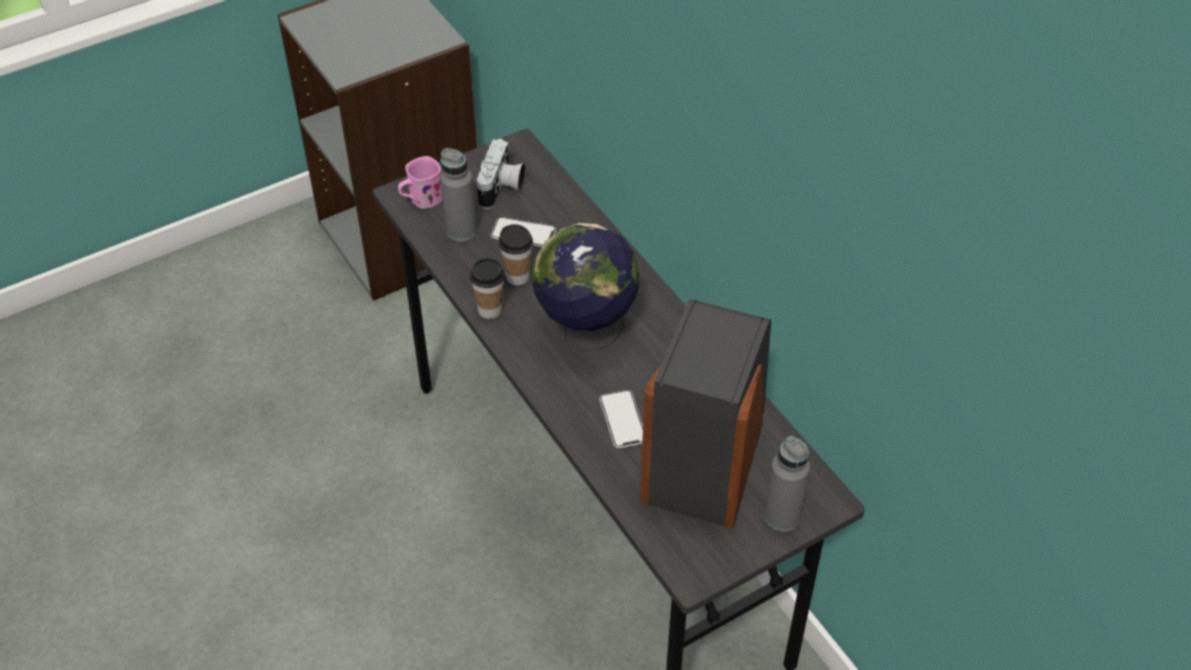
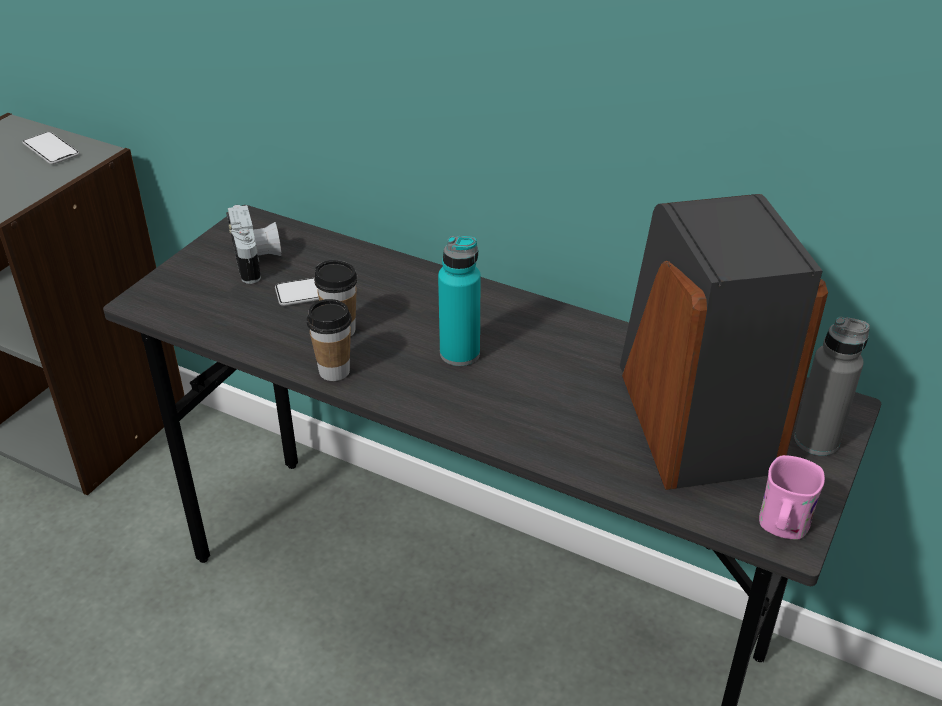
camera: 30 degrees left, 10 degrees down
pink mug [398,156,443,209] -> pink mug moved to [759,455,825,540]
grey bottle [440,148,477,242] -> none
globe [531,223,640,352] -> turquoise bottle [438,236,481,366]
phone [599,390,643,449] -> phone moved to [23,132,79,164]

